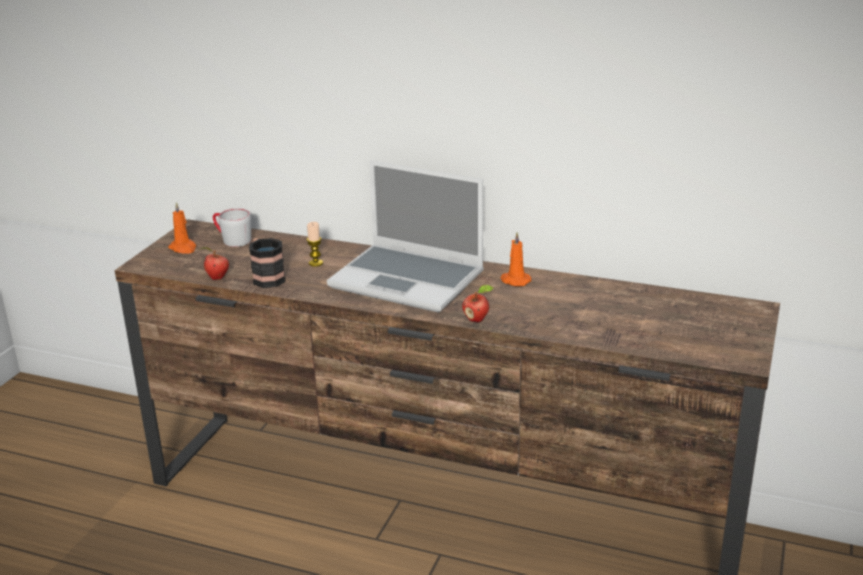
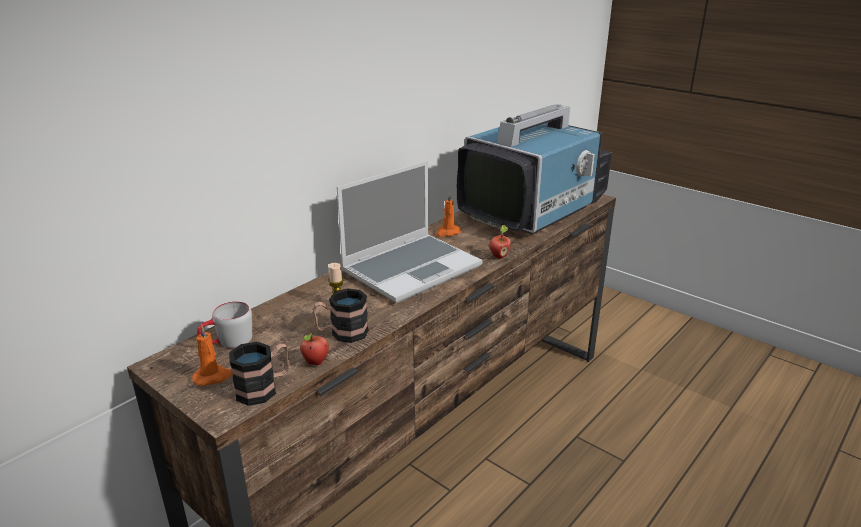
camera: 70 degrees left, 0 degrees up
none -> mug [229,342,290,406]
none -> television [457,104,612,234]

